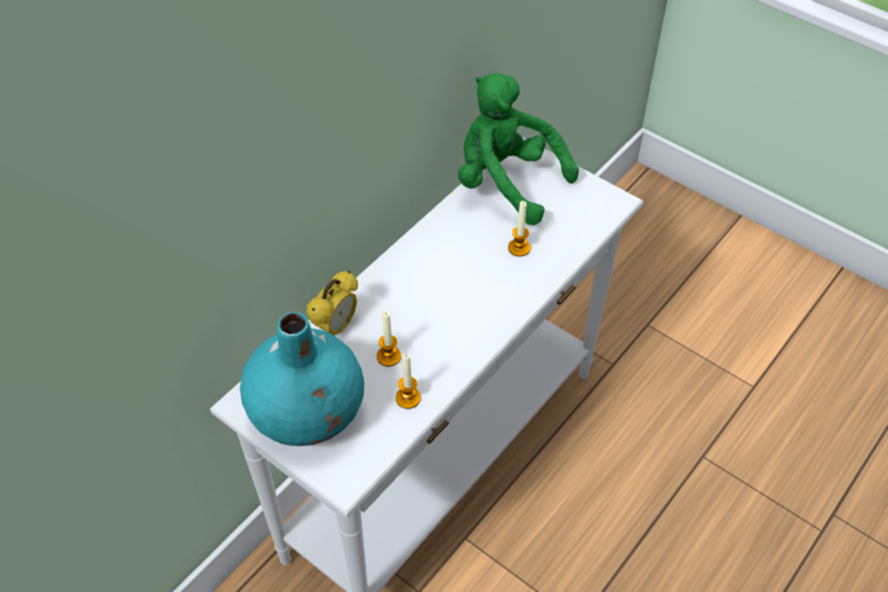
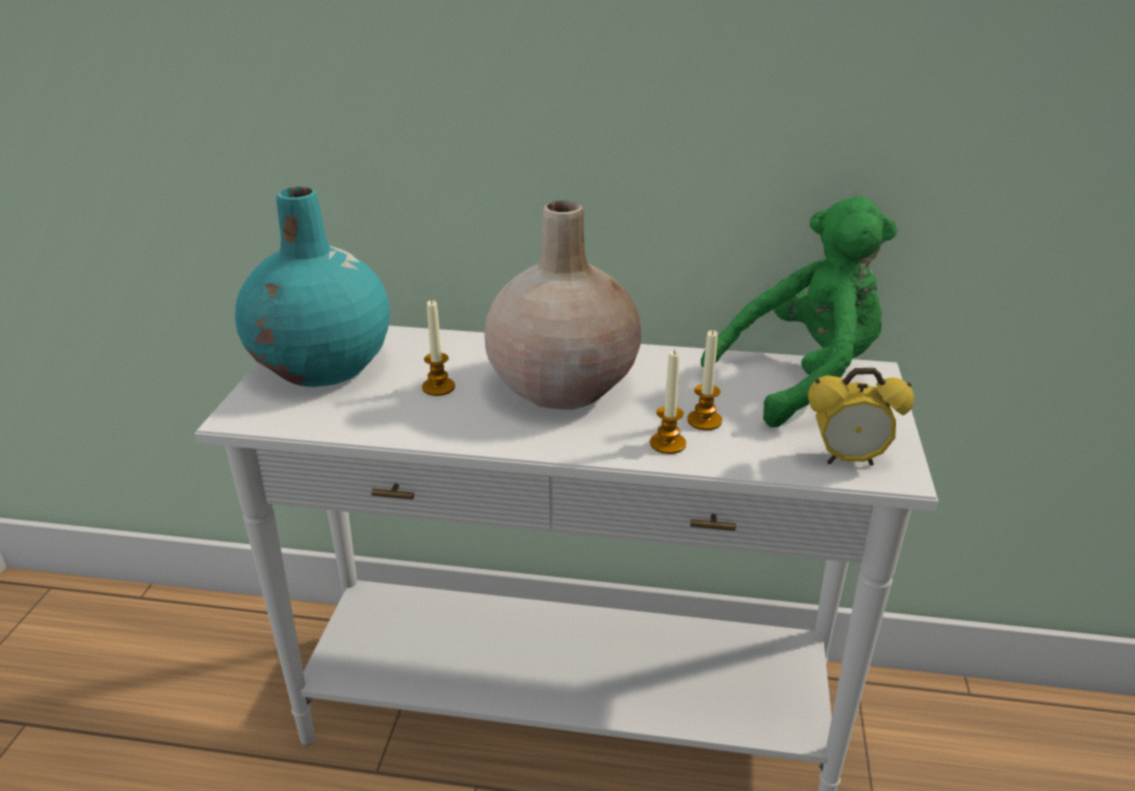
camera: 60 degrees right, 20 degrees down
alarm clock [306,271,358,335] -> alarm clock moved to [808,368,914,466]
candle [396,354,421,409] -> candle moved to [650,350,686,454]
green plush toy [458,73,579,225] -> green plush toy turned 60 degrees clockwise [701,196,898,427]
none -> beige vase [485,201,641,410]

